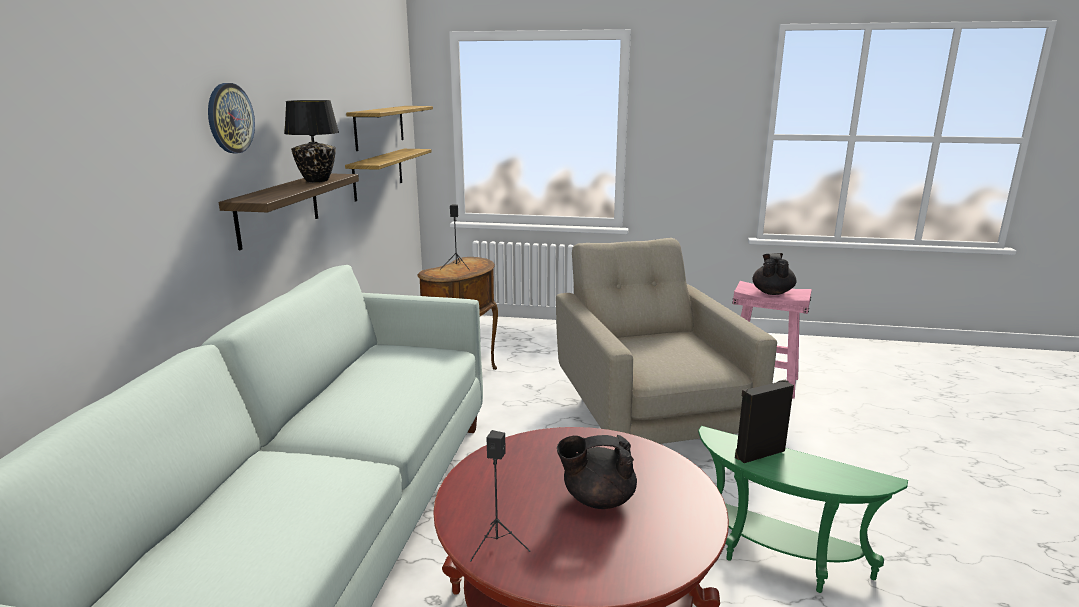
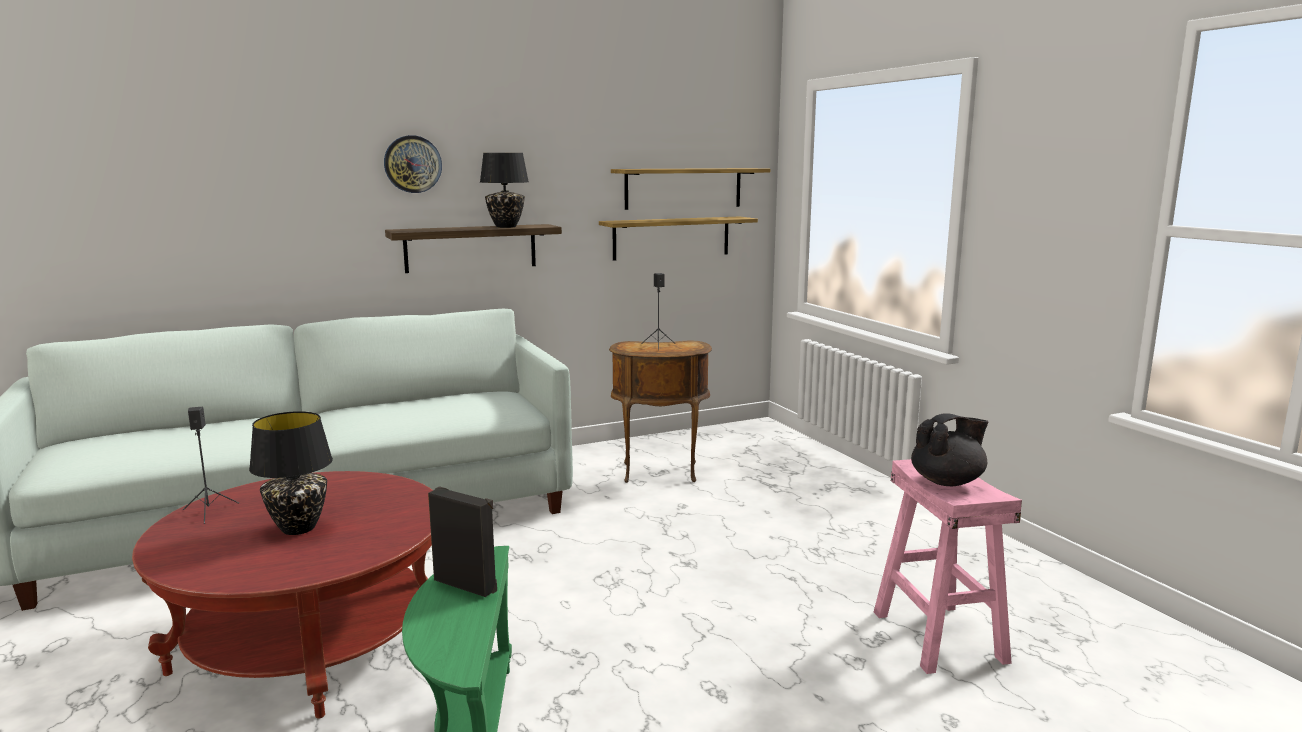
camera: 55 degrees right, 5 degrees down
beige armchair [556,238,777,444] -> none
black teapot [557,435,637,509] -> black table lamp [249,411,333,535]

